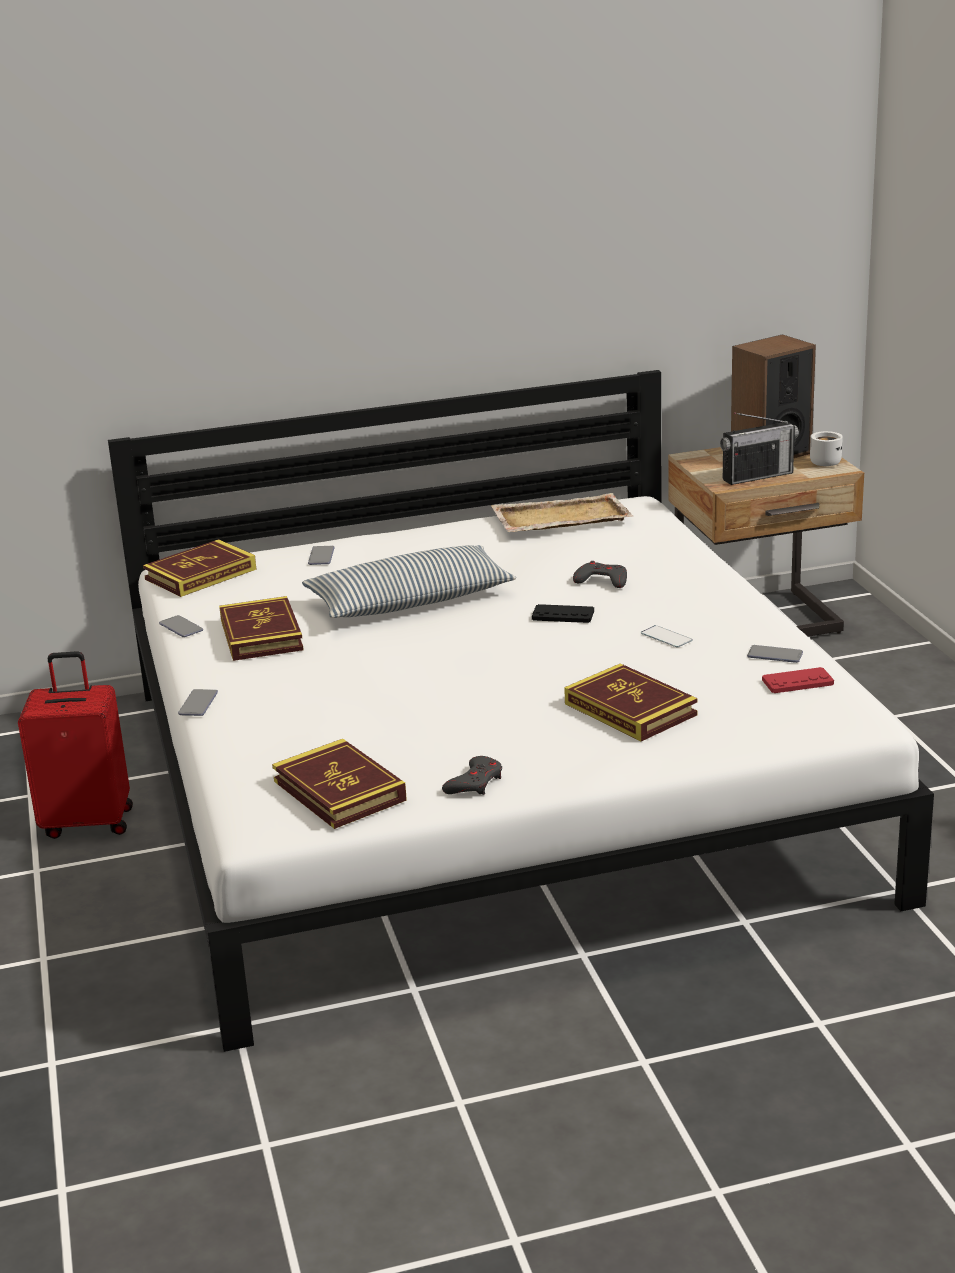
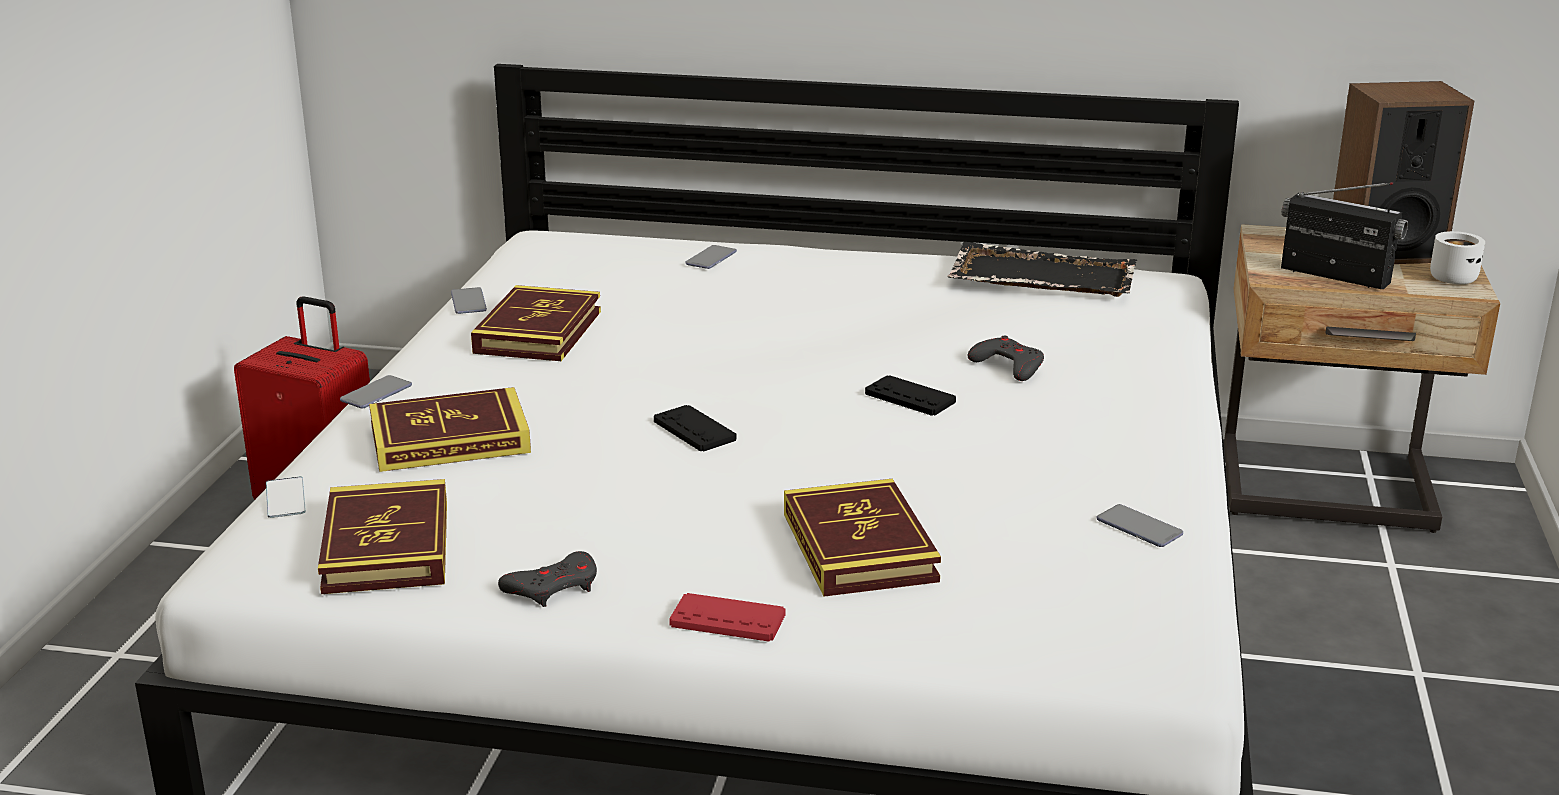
camera: 25 degrees right, 0 degrees up
book [143,539,256,597] -> book moved to [369,387,531,472]
pillow [302,545,516,618] -> none
beige tray [491,493,633,532] -> black tray [947,242,1138,297]
phone [641,625,692,647] -> phone moved to [266,477,306,518]
radio [720,413,799,485] -> radio turned 150 degrees counterclockwise [1281,182,1408,289]
red game controller [762,667,834,693] -> red game controller moved to [669,593,785,642]
none -> black game controller [654,405,736,452]

